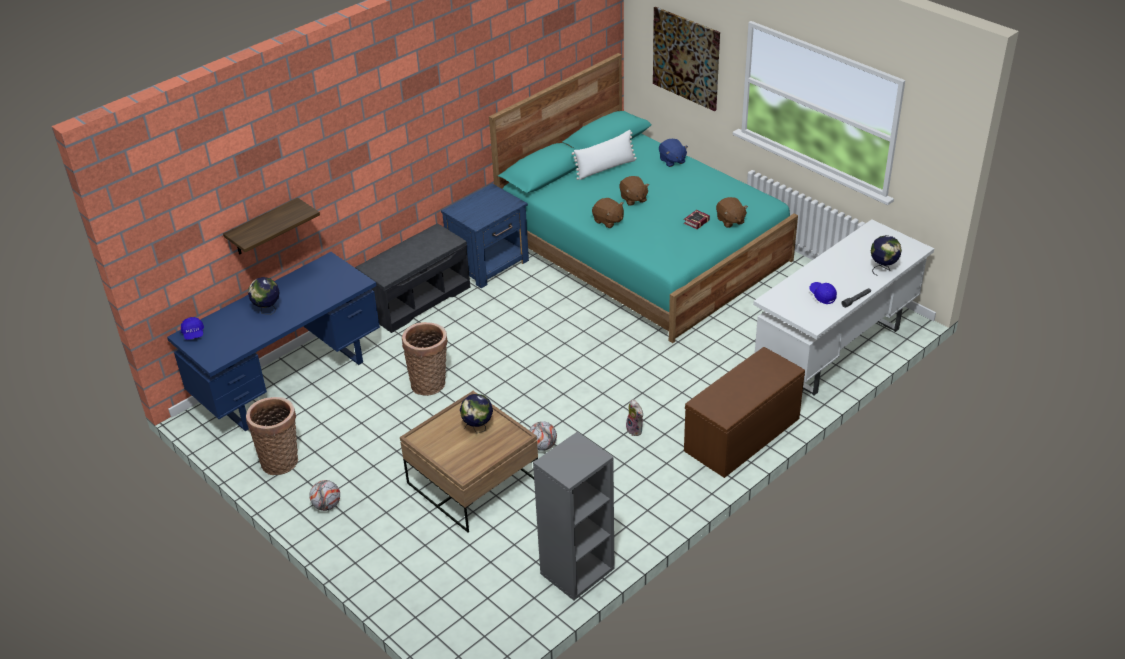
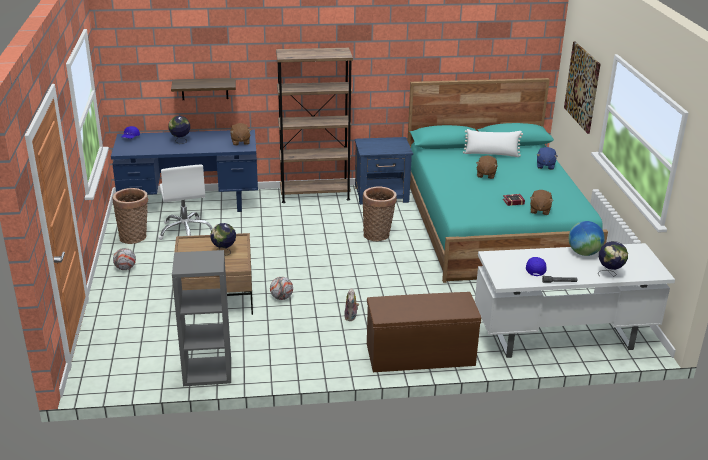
camera: 35 degrees right, 10 degrees down
grey bench [355,223,470,333] -> brown bookcase [276,48,353,203]
basket [402,322,448,396] -> basket moved to [362,187,397,241]
brown plush toy [592,198,624,228] -> brown plush toy moved to [230,123,251,145]
none -> white office chair [158,165,213,240]
none -> globe [569,221,605,256]

